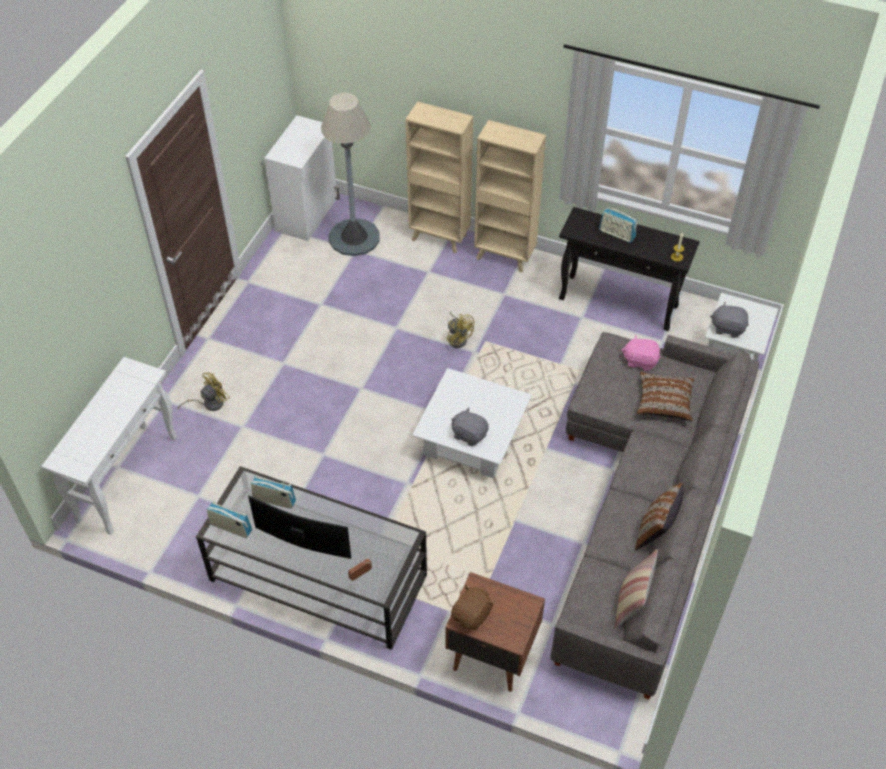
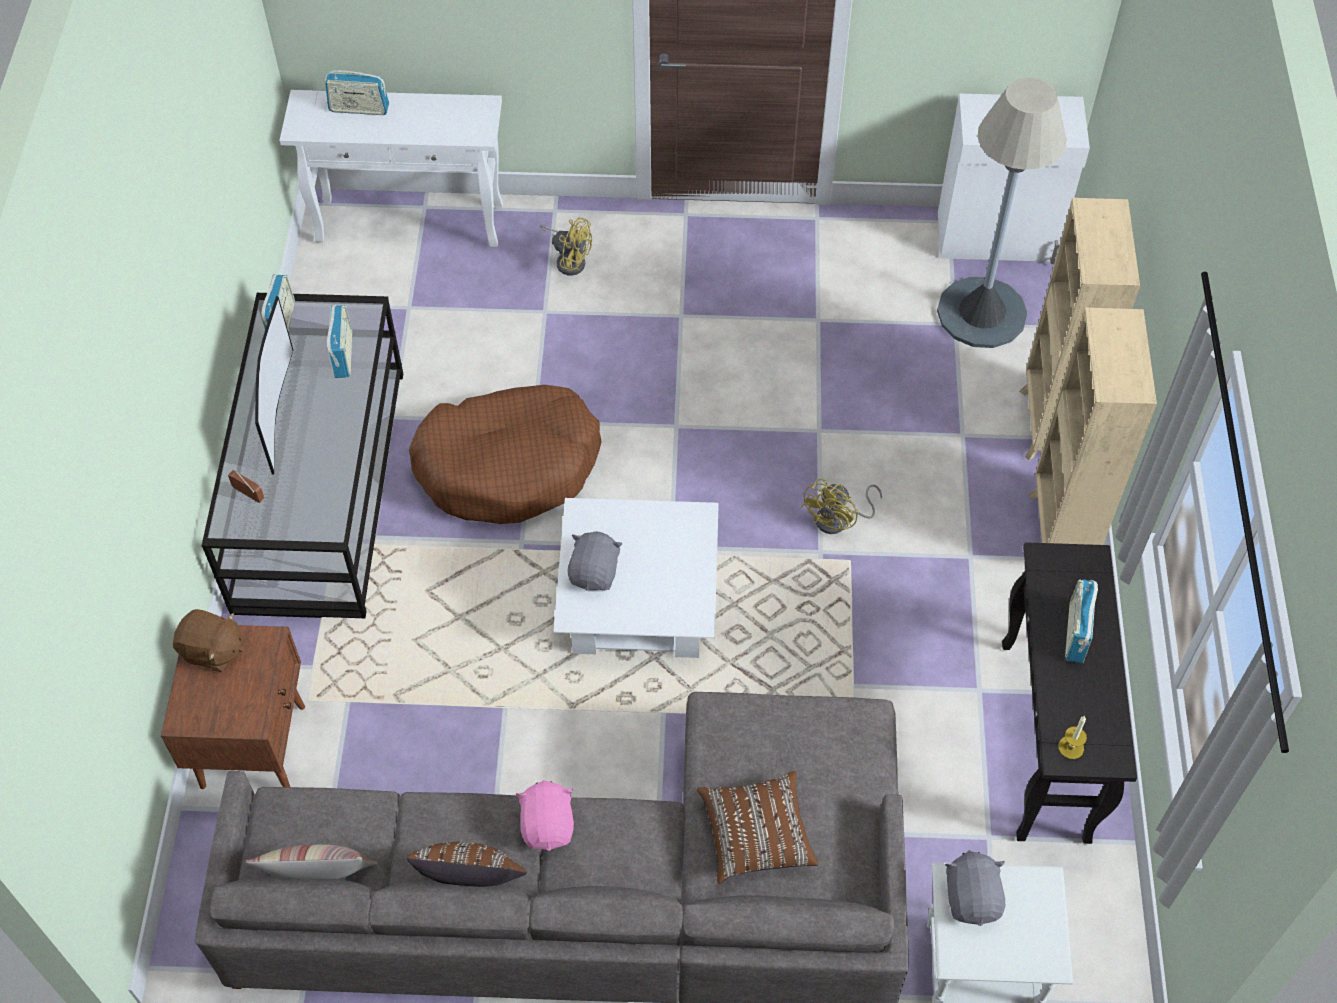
camera: 70 degrees right, 5 degrees up
pink plush toy [622,335,660,371] -> pink plush toy moved to [515,780,574,851]
none -> radio [325,70,389,115]
none -> brown dog bed [409,385,602,524]

